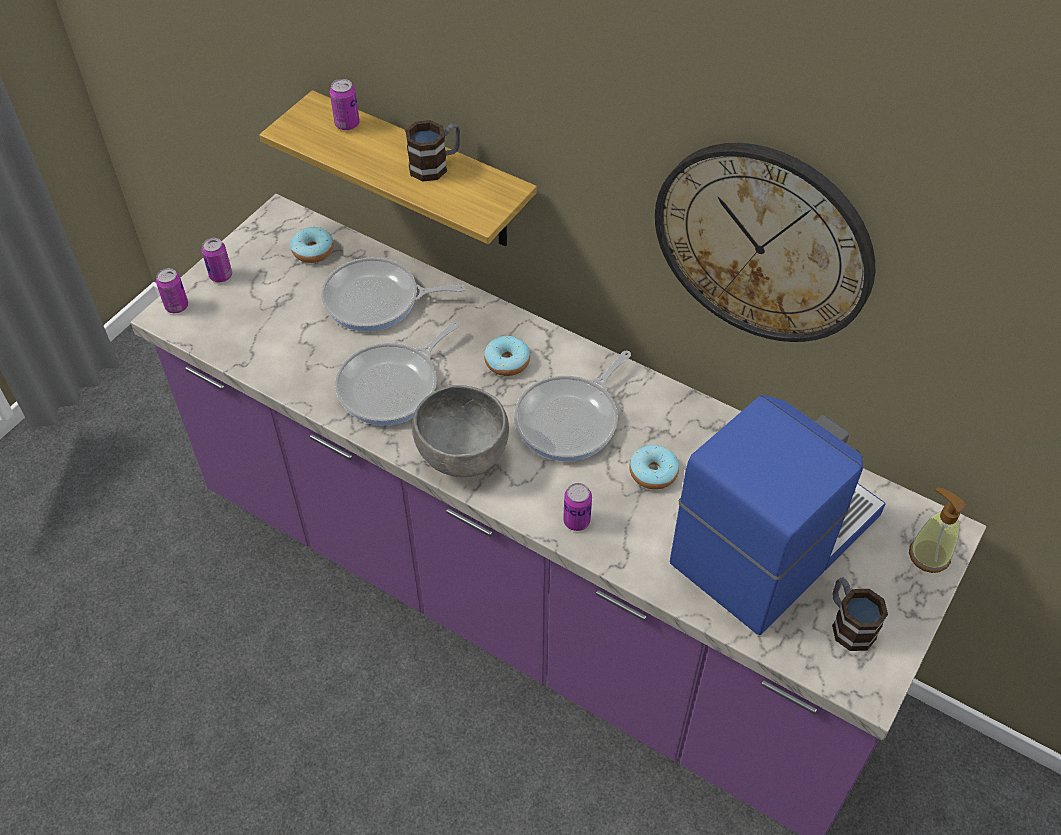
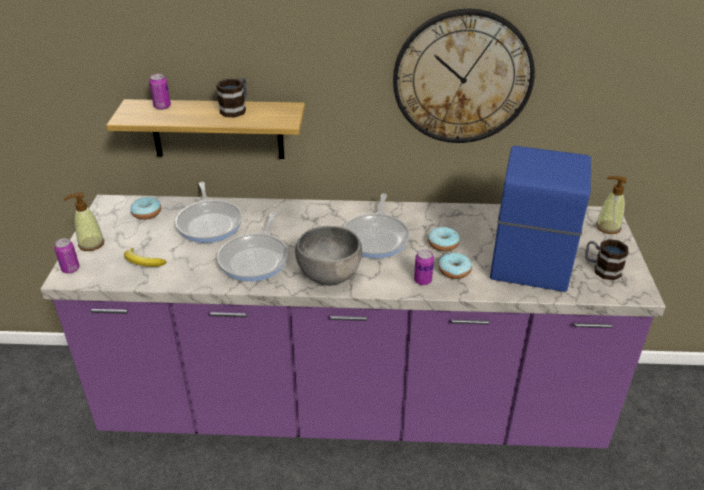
camera: 30 degrees left, 15 degrees down
can [201,238,232,282] -> soap dispenser [64,192,104,251]
frying pan [321,257,466,332] -> frying pan turned 75 degrees counterclockwise [175,182,242,243]
donut [484,336,530,376] -> donut moved to [438,253,472,279]
none -> banana [124,248,166,267]

